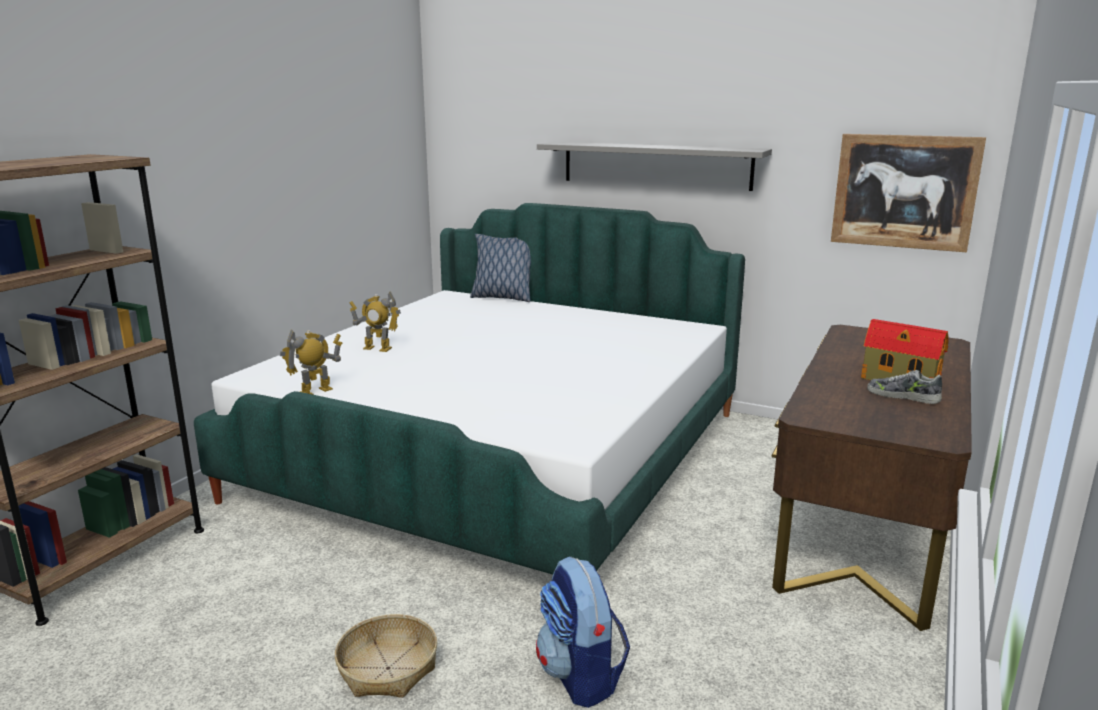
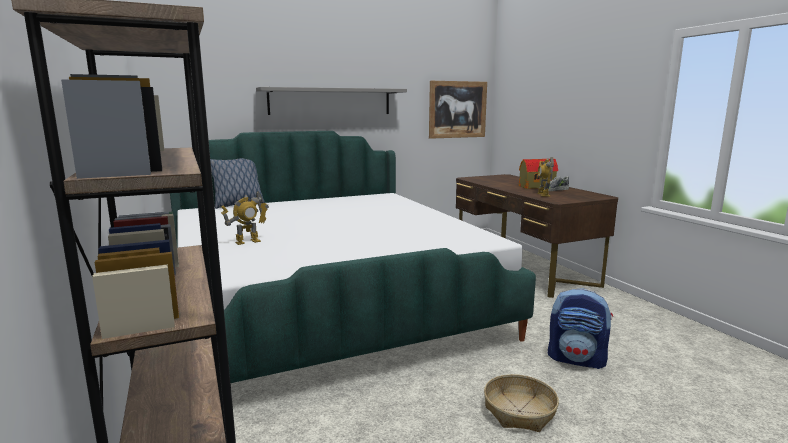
camera: 50 degrees left, 5 degrees down
toy robot [280,330,342,395] -> toy robot moved to [538,157,554,197]

